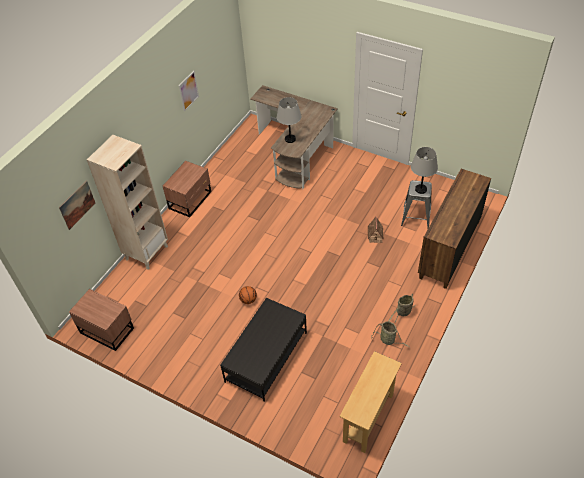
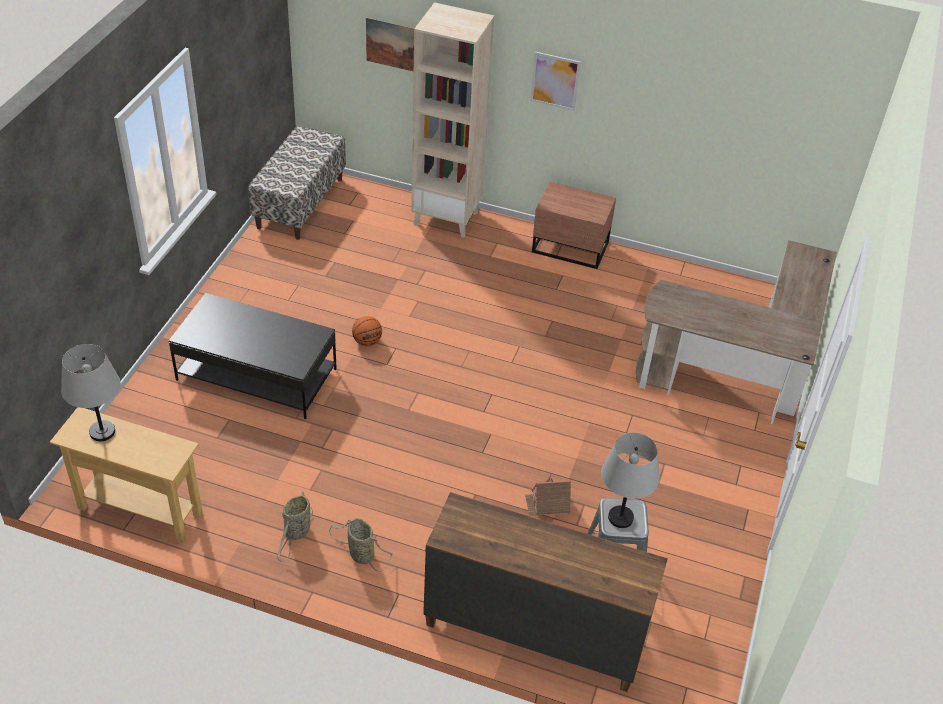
camera: 75 degrees right, 5 degrees down
brown nightstand [69,289,134,351] -> bench [248,126,346,240]
picture [179,71,199,112] -> picture moved to [530,52,581,111]
grey table lamp [277,97,302,143] -> grey table lamp moved to [61,344,121,441]

